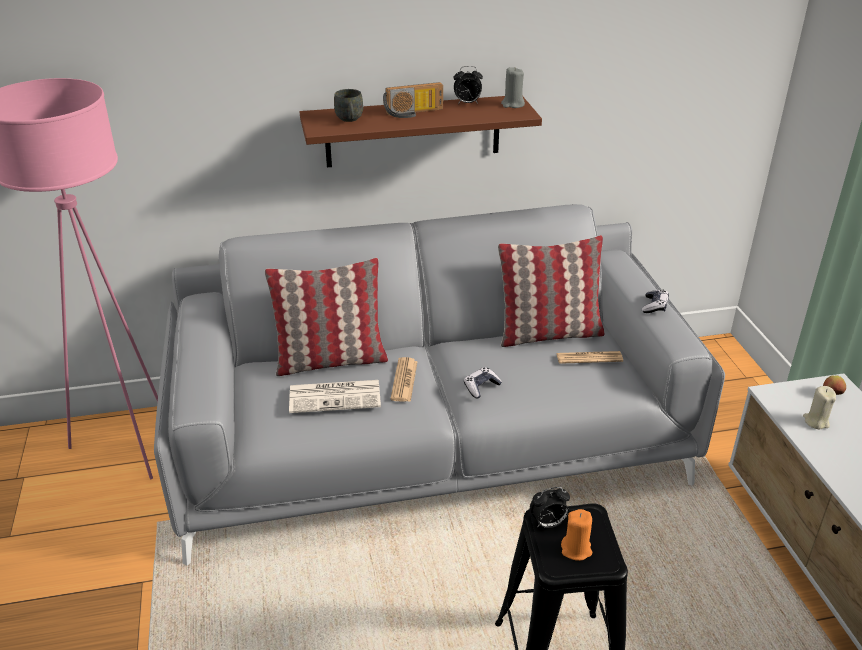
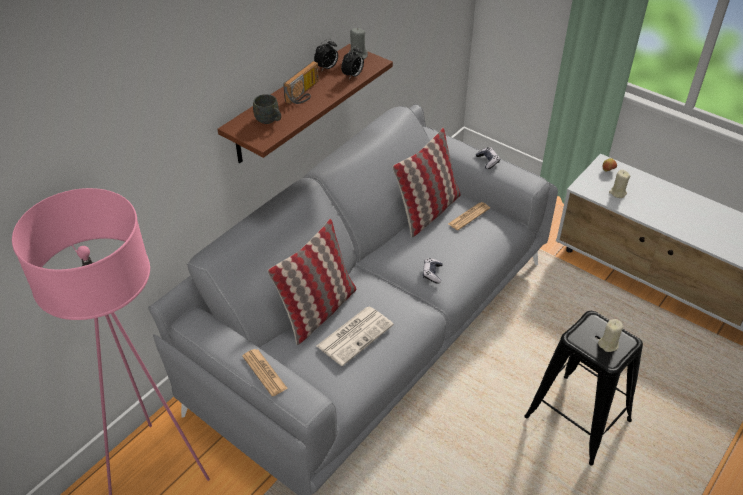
camera: 40 degrees left, 10 degrees up
newspaper [390,357,418,402] -> newspaper moved to [242,349,288,397]
alarm clock [530,487,570,528] -> alarm clock moved to [341,46,364,80]
orange candle [561,509,592,561] -> beige candle [598,319,623,352]

